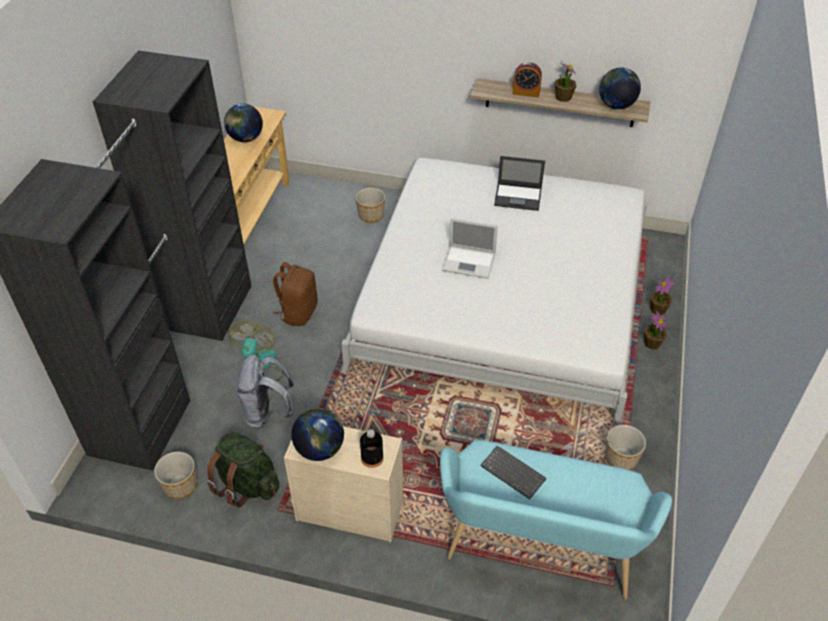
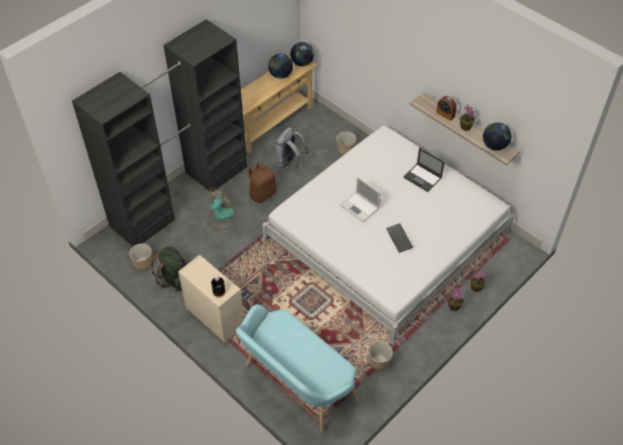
camera: 30 degrees right, 5 degrees up
grey backpack [235,354,294,429] -> grey backpack moved to [275,127,309,168]
globe [291,408,344,461] -> globe moved to [290,42,314,66]
keyboard [480,446,547,499] -> keyboard moved to [386,223,413,253]

